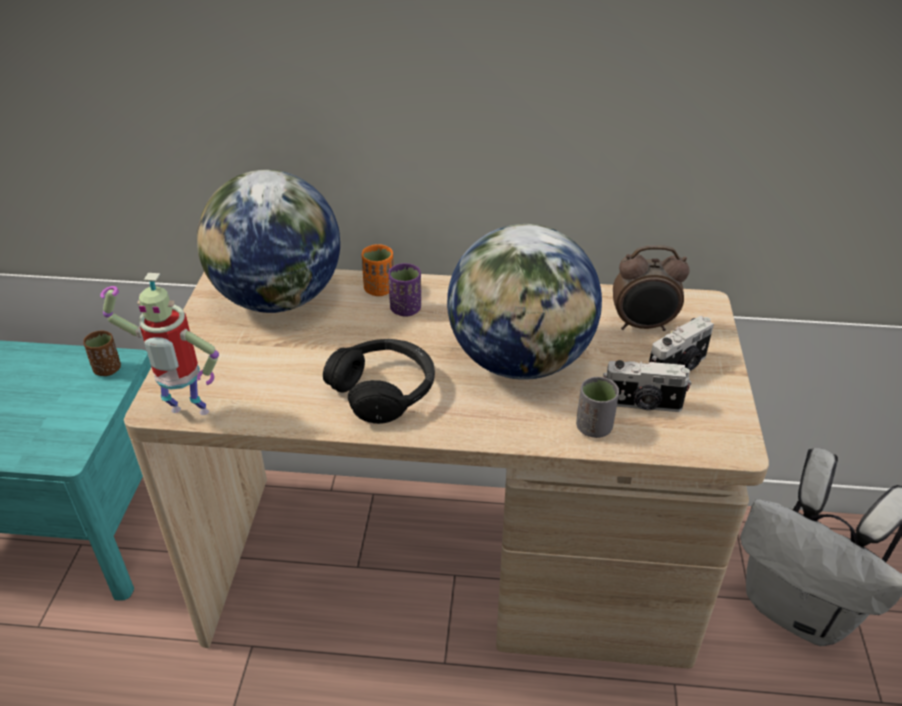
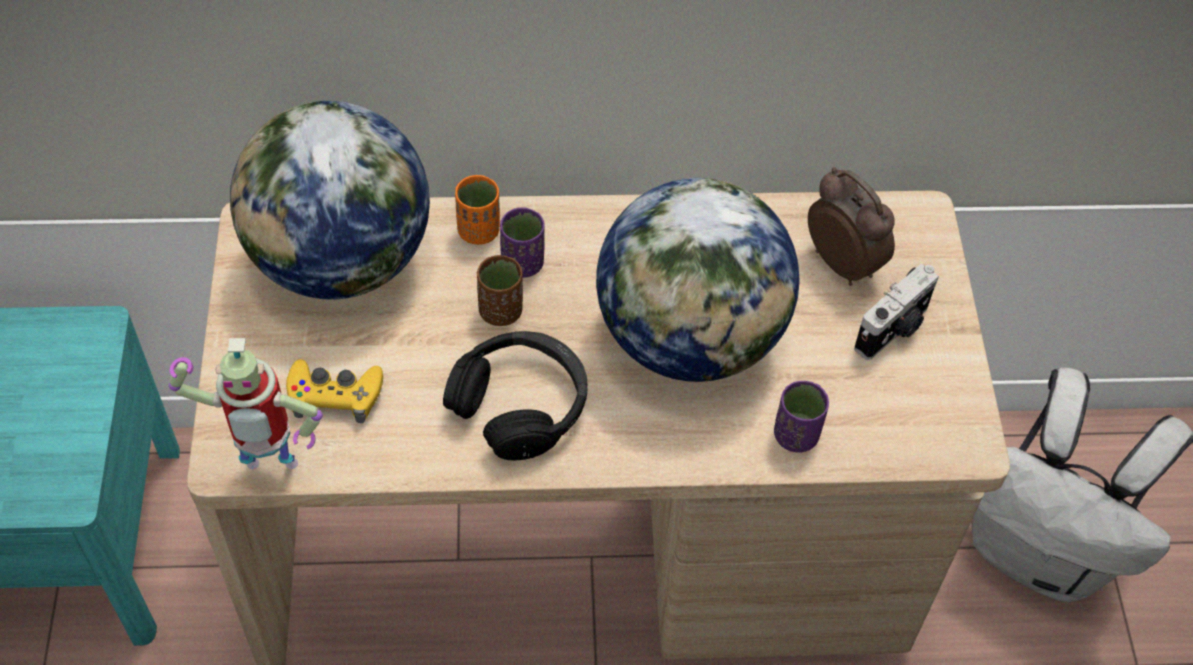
camera: 10 degrees left, 15 degrees up
brown cup [83,330,121,376] -> brown cup moved to [477,255,523,326]
grey cup [576,377,619,438] -> purple cup [774,381,829,453]
camera [603,360,691,412] -> none
alarm clock [613,245,689,331] -> alarm clock turned 120 degrees counterclockwise [808,167,895,286]
none -> yellow game controller [286,359,383,423]

